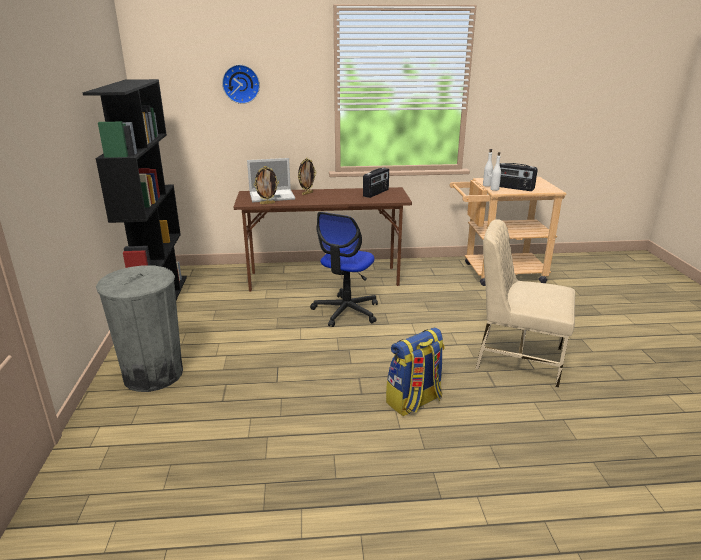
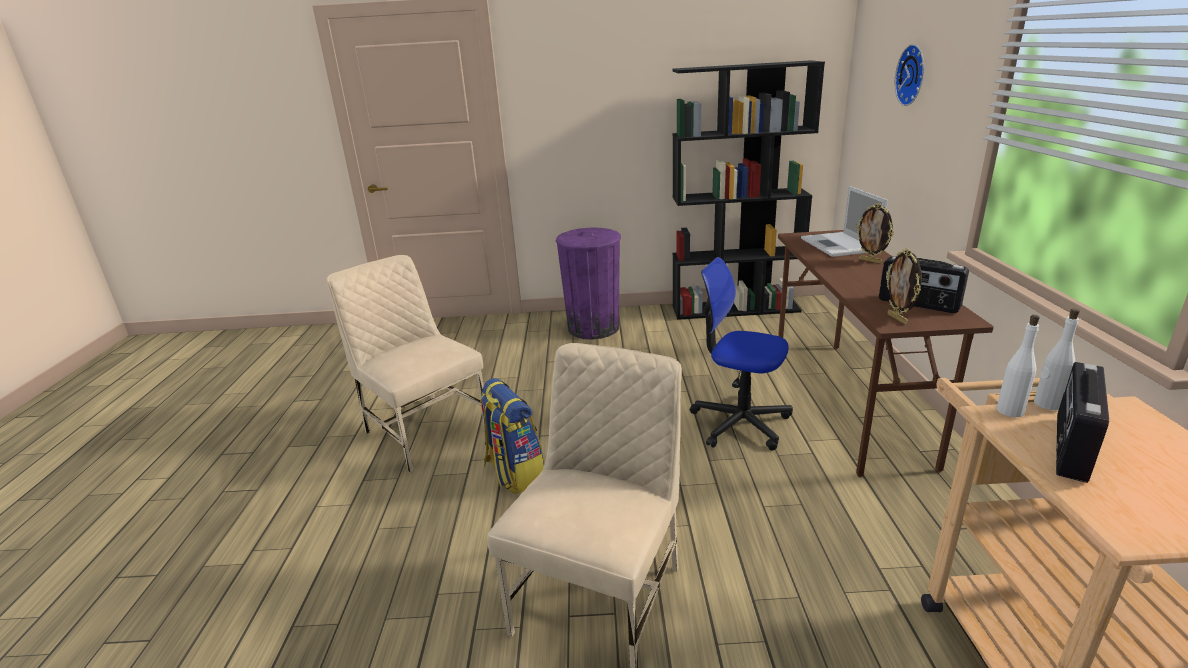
camera: 95 degrees right, 0 degrees up
grey trash can [96,265,183,392] -> purple trash can [555,228,621,340]
picture frame [254,166,279,205] -> picture frame moved to [886,248,922,324]
none -> beige chair [327,255,485,473]

